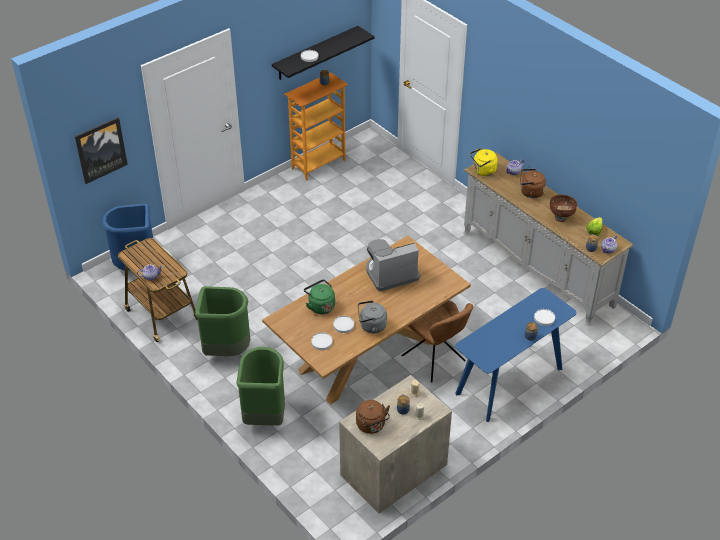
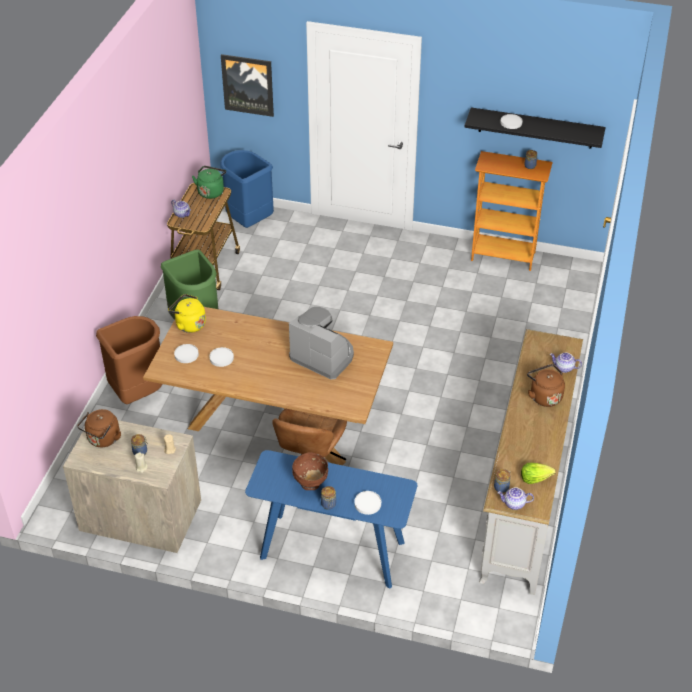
camera: 55 degrees right, 0 degrees up
green trash can [236,347,285,426] -> brown trash can [96,316,163,404]
green kettle [304,279,335,314] -> green kettle moved to [192,166,226,199]
grey kettle [358,300,387,333] -> none
yellow kettle [470,148,498,176] -> yellow kettle moved to [168,294,206,333]
brown bowl [550,194,578,222] -> brown bowl moved to [292,453,328,490]

